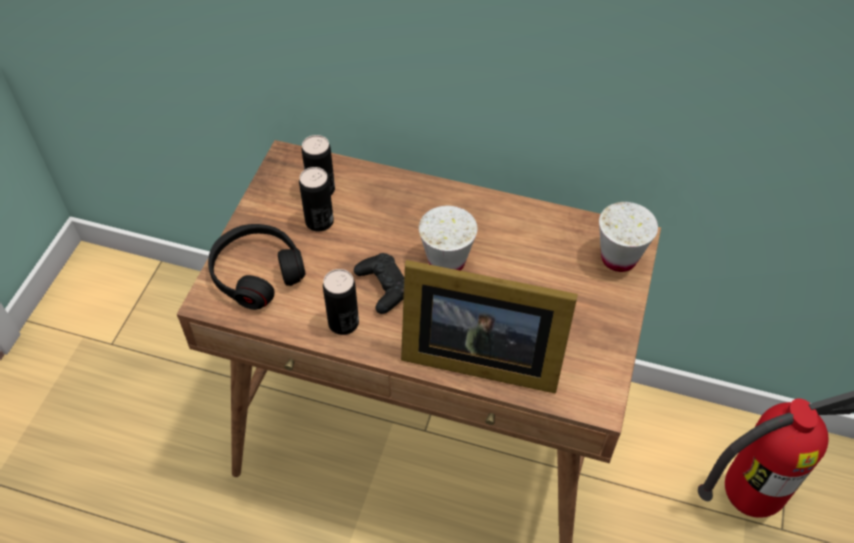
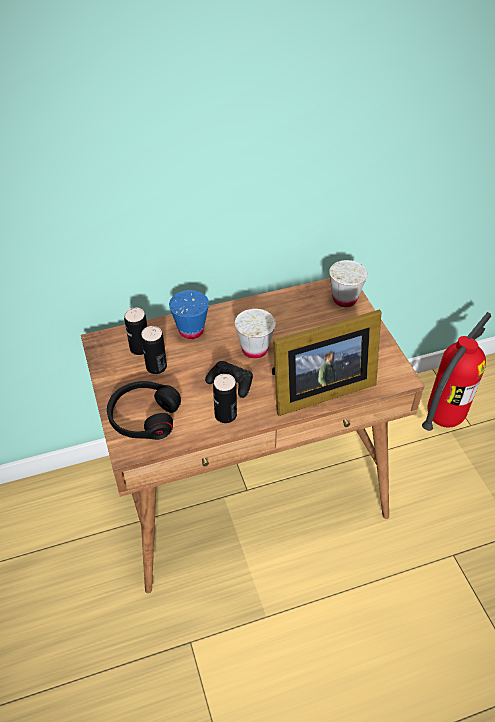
camera: 35 degrees left, 5 degrees down
none -> blue cup [169,290,209,339]

